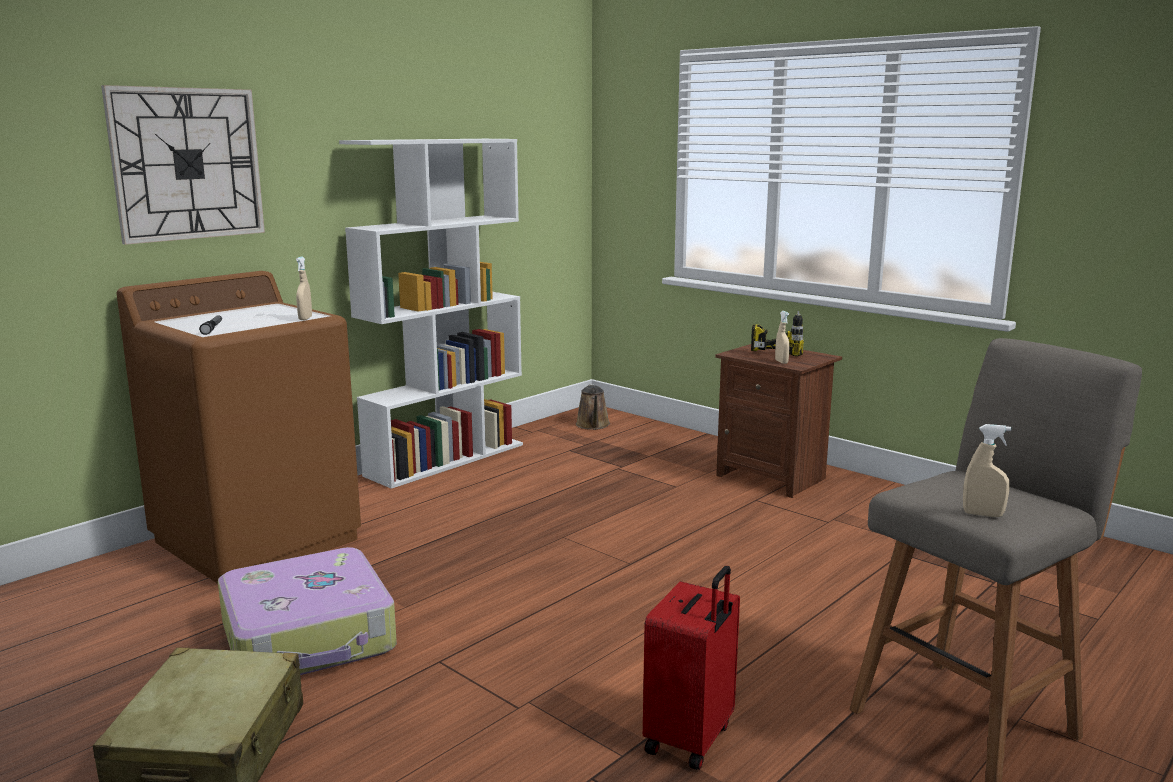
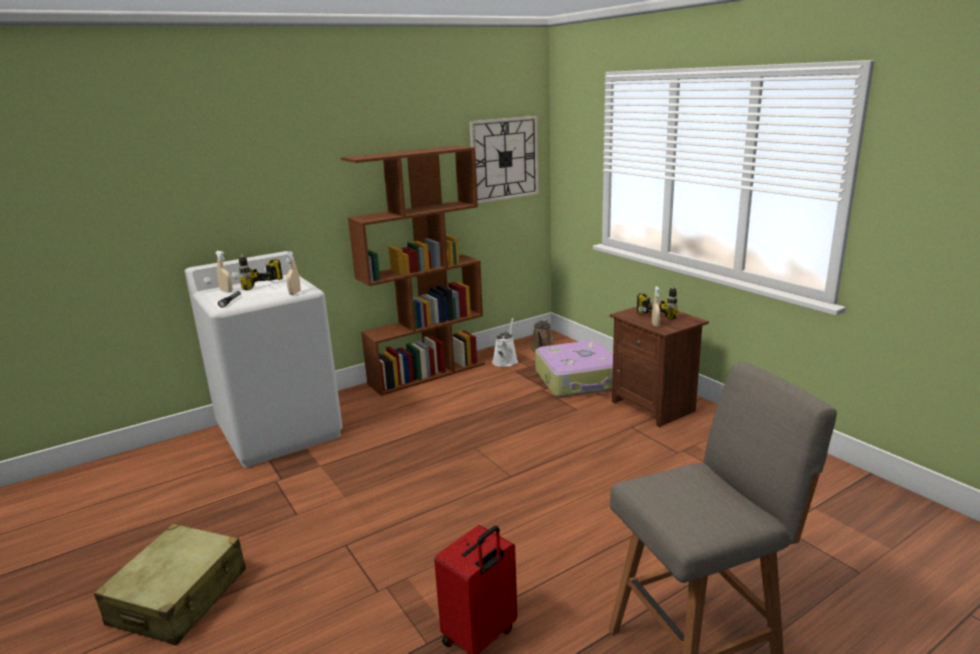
camera: 15 degrees right, 5 degrees up
wall clock [101,85,265,245] -> wall clock moved to [469,116,539,203]
brown washing machine [117,271,361,584] -> white washing machine [185,251,343,468]
suitcase [218,547,397,675] -> suitcase moved to [535,340,613,397]
white bookcase [339,139,523,489] -> brown bookcase [341,146,485,396]
beige spray bottle [963,424,1011,517] -> beige spray bottle moved to [216,251,233,292]
none -> power drill [239,253,283,290]
none -> white watering can [492,318,518,367]

